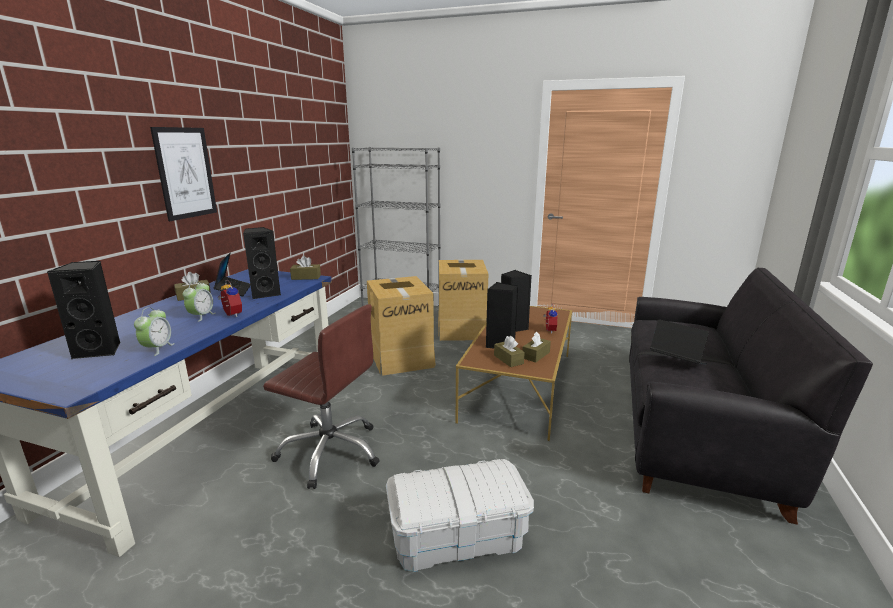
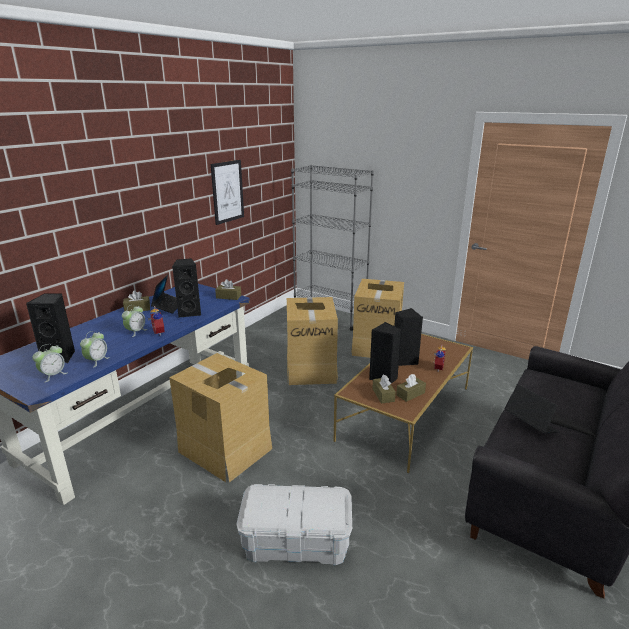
camera: 15 degrees right, 5 degrees up
picture [150,127,217,221] -> picture moved to [211,160,244,225]
brown office chair [263,304,380,489] -> cardboard box [169,353,272,483]
none -> alarm clock [32,344,68,382]

